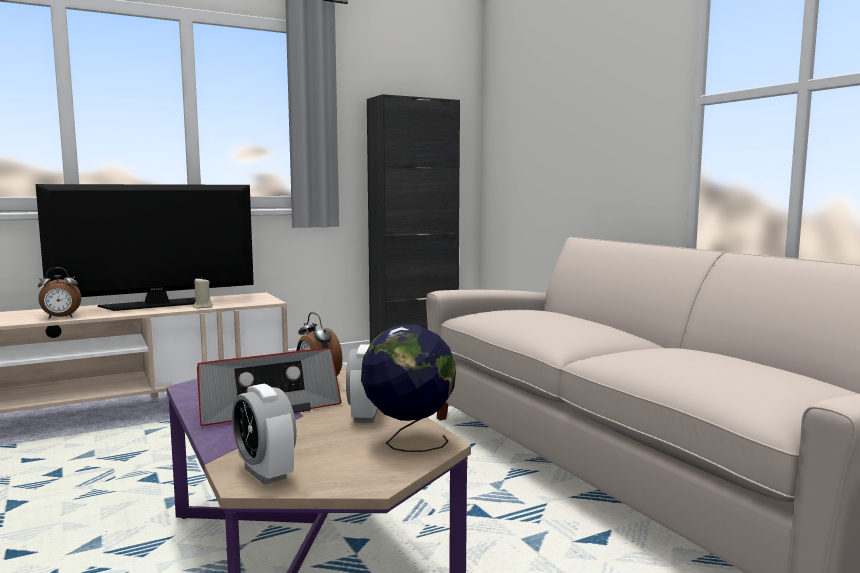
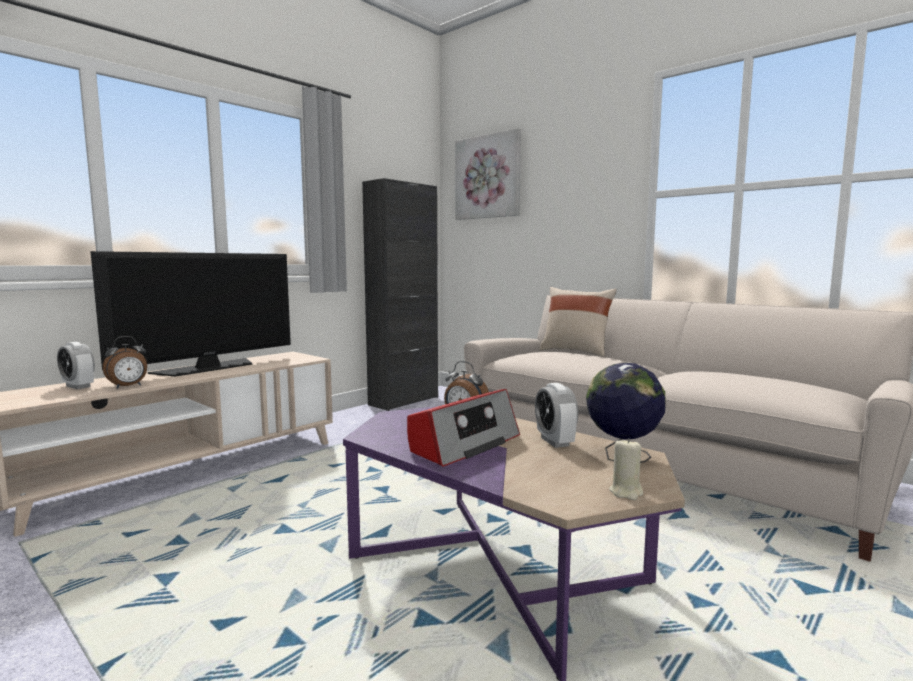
camera: 20 degrees left, 0 degrees up
beige candle [193,277,213,309] -> beige candle moved to [609,438,643,500]
alarm clock [232,384,297,485] -> alarm clock moved to [57,342,95,389]
none -> picture [455,128,521,220]
none -> beige pillow [539,287,617,357]

